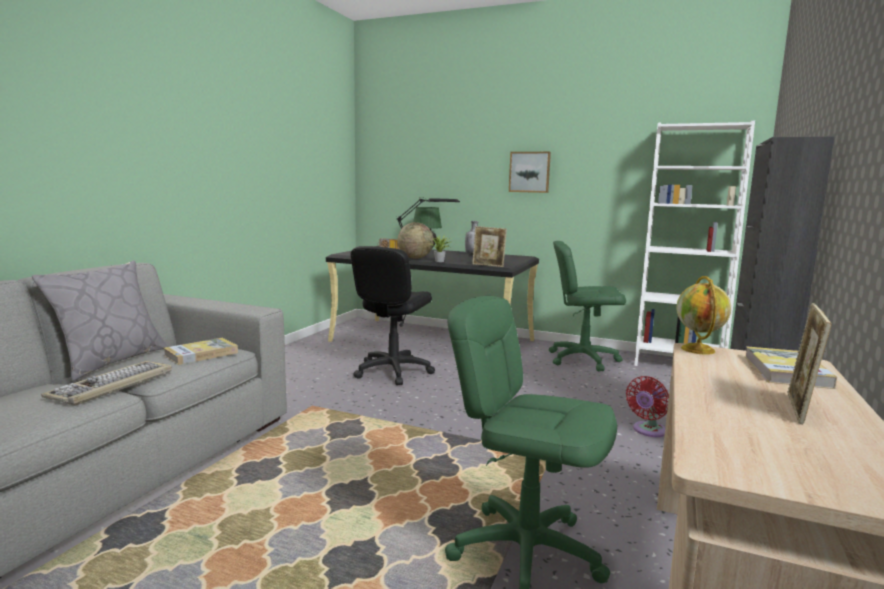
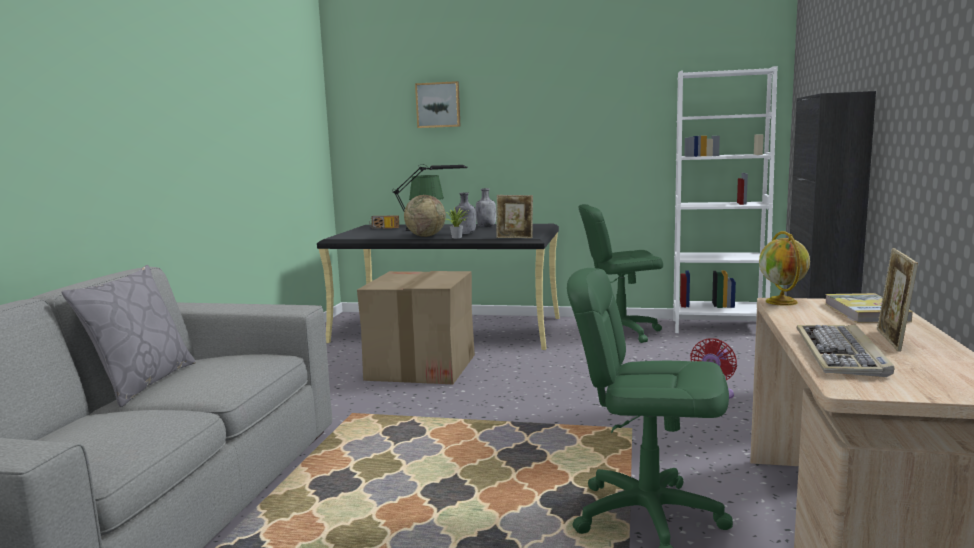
camera: 10 degrees left, 0 degrees up
keyboard [41,361,172,406] -> keyboard moved to [796,324,894,377]
book [164,338,238,365] -> none
black office chair [350,246,435,385] -> cardboard box [357,271,475,384]
picture [509,152,551,193] -> picture moved to [415,81,461,128]
none -> grey bottle [455,192,476,234]

